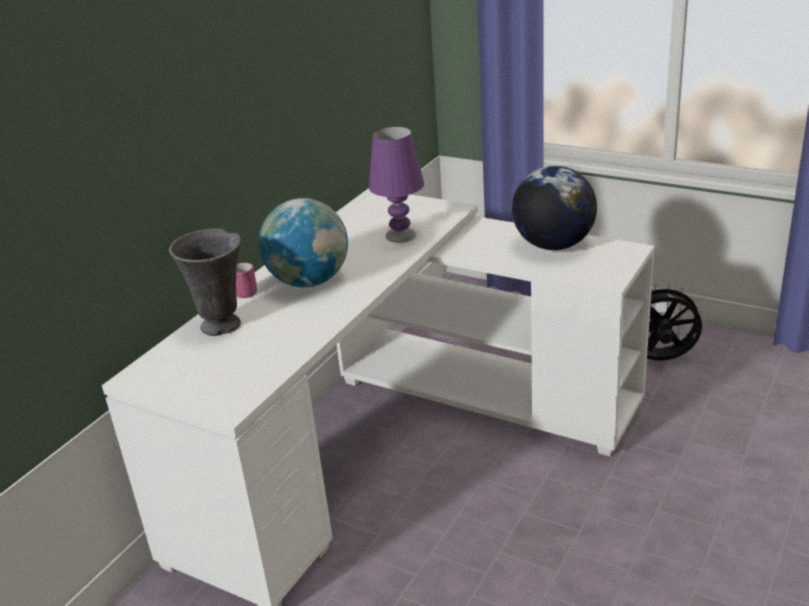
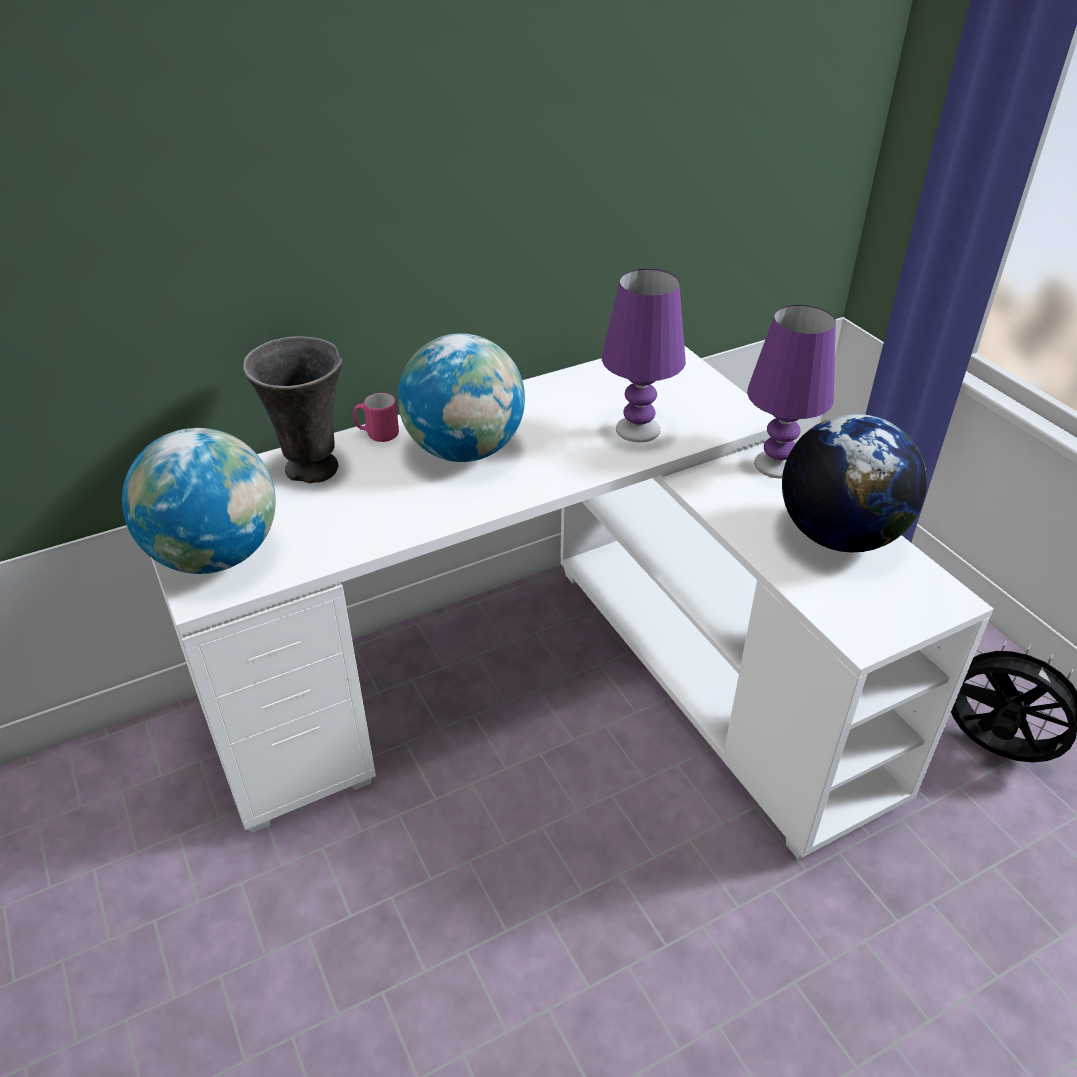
camera: 30 degrees right, 10 degrees up
none -> globe [122,428,276,574]
none -> purple table lamp [747,305,836,478]

